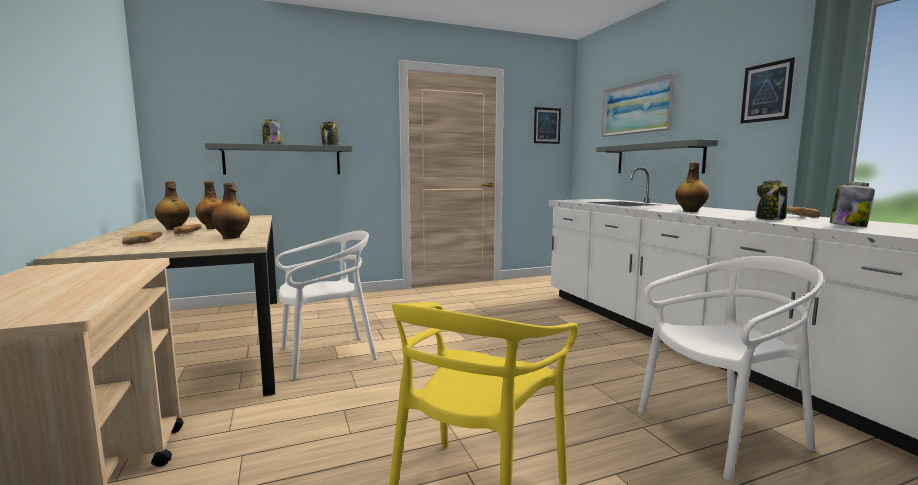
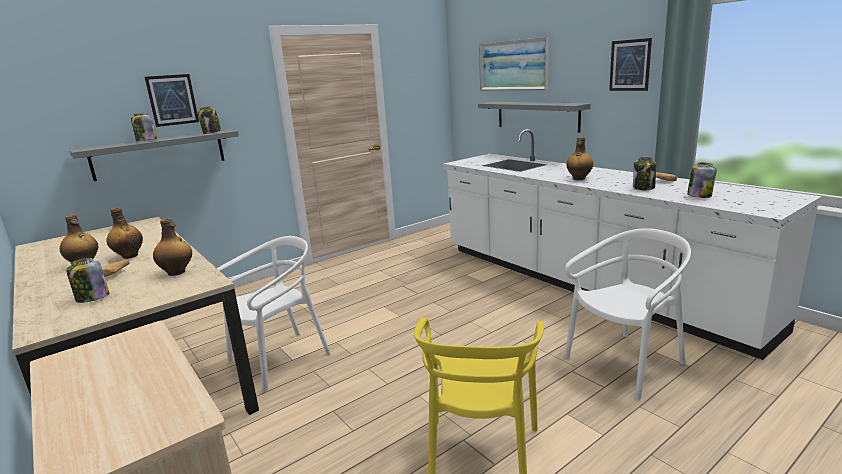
camera: 15 degrees left, 10 degrees up
bread [122,231,163,245] -> jar [66,258,109,303]
picture [534,107,561,144] -> picture moved to [145,74,199,127]

